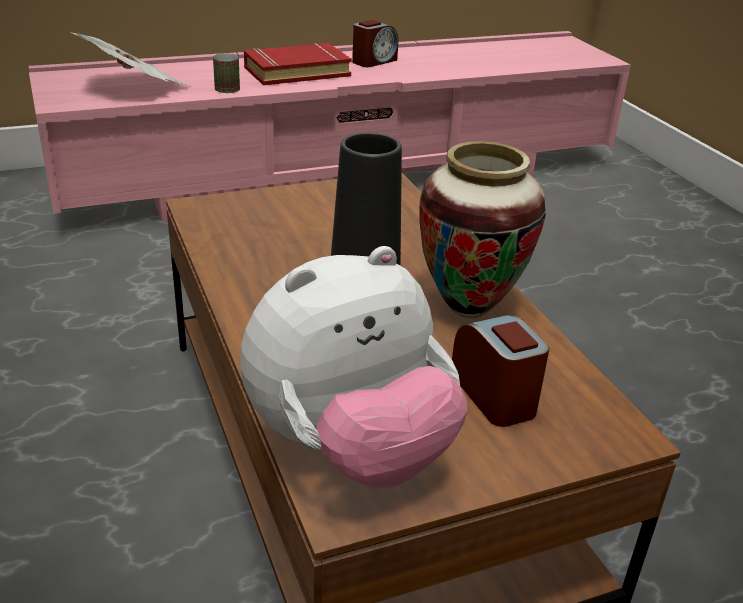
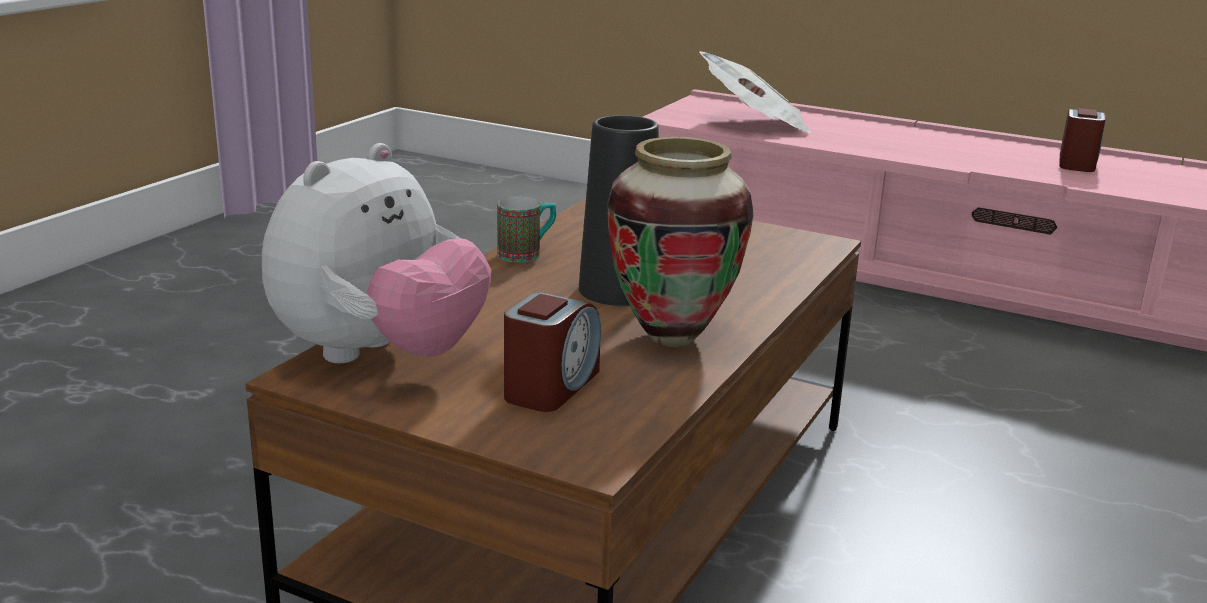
camera: 50 degrees right, 10 degrees down
mug [213,53,240,93] -> mug moved to [497,197,556,263]
plush toy [240,246,468,488] -> plush toy turned 75 degrees counterclockwise [262,143,491,363]
red book [244,43,352,85] -> none
alarm clock [352,20,398,67] -> alarm clock turned 75 degrees counterclockwise [1059,108,1106,172]

